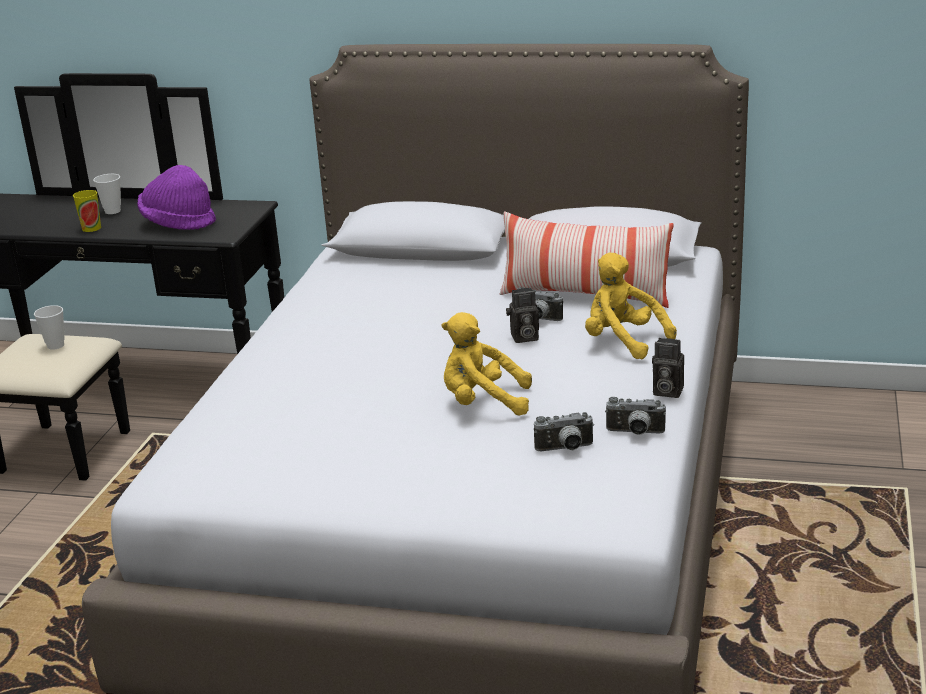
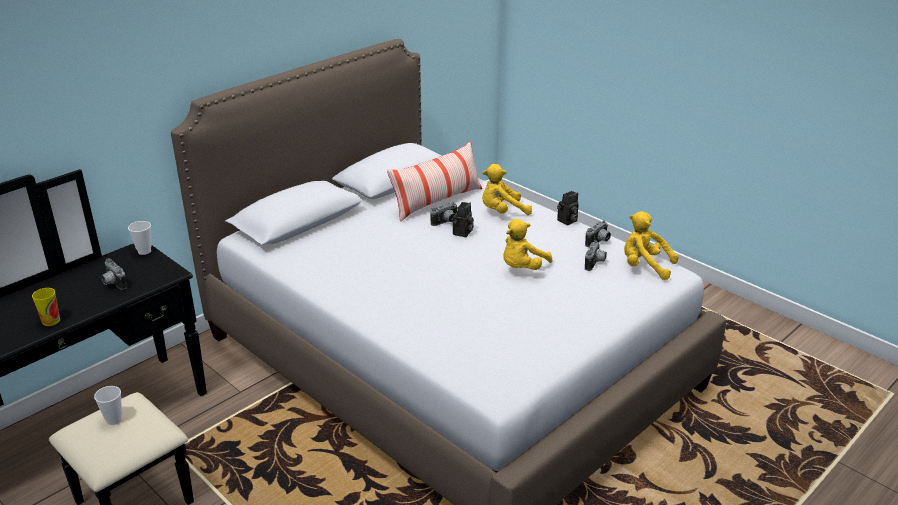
camera: 60 degrees left, 5 degrees up
cup [93,174,121,214] -> cup moved to [128,221,151,255]
purple hat [137,165,216,230] -> camera [101,258,127,290]
none -> yellow plush toy [624,211,679,280]

